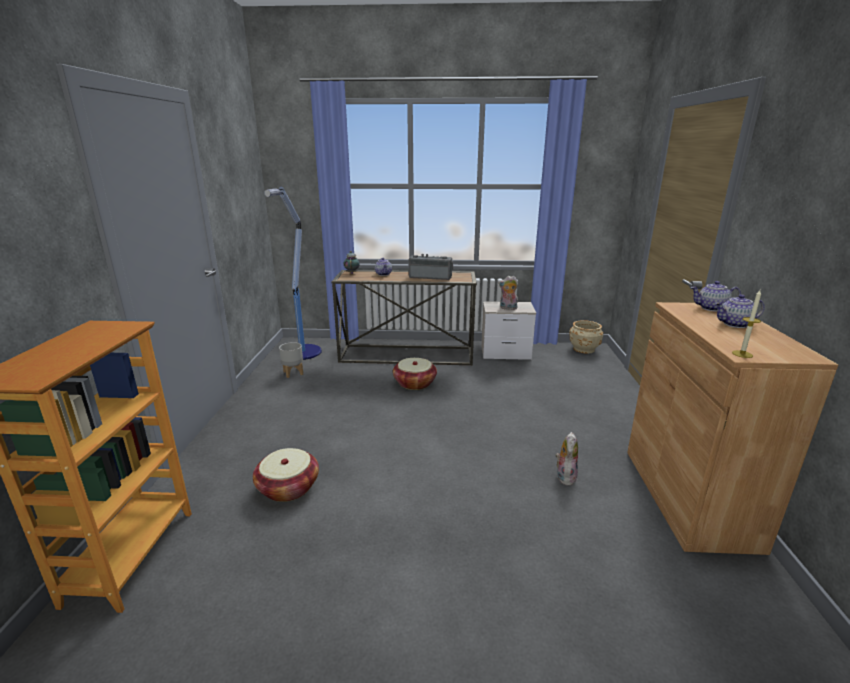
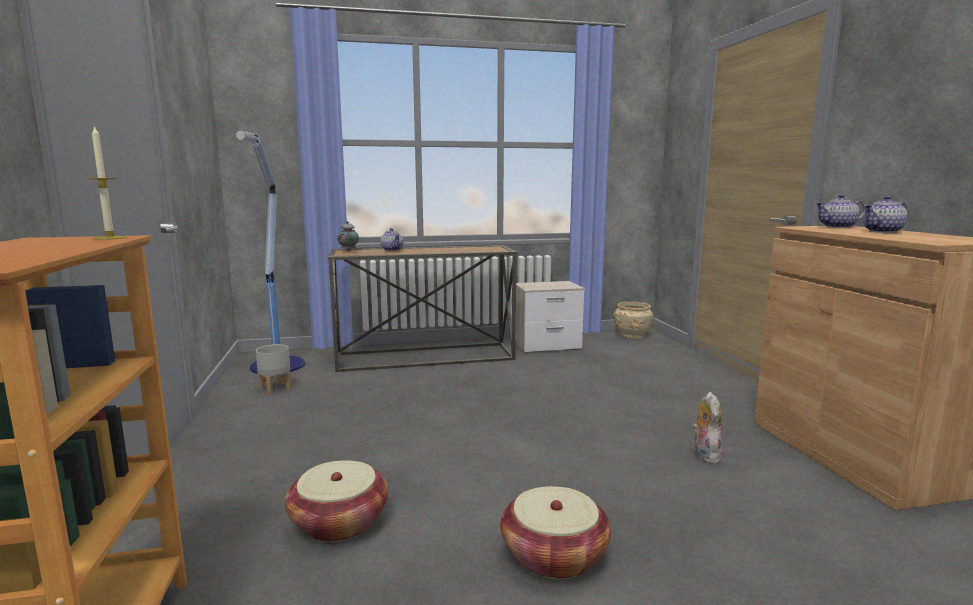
camera: 15 degrees left, 10 degrees down
basket [393,358,437,390] -> basket moved to [501,486,611,579]
radio [409,254,453,280] -> none
plush toy [498,276,518,310] -> none
candle [732,290,761,358] -> candle moved to [87,125,127,240]

